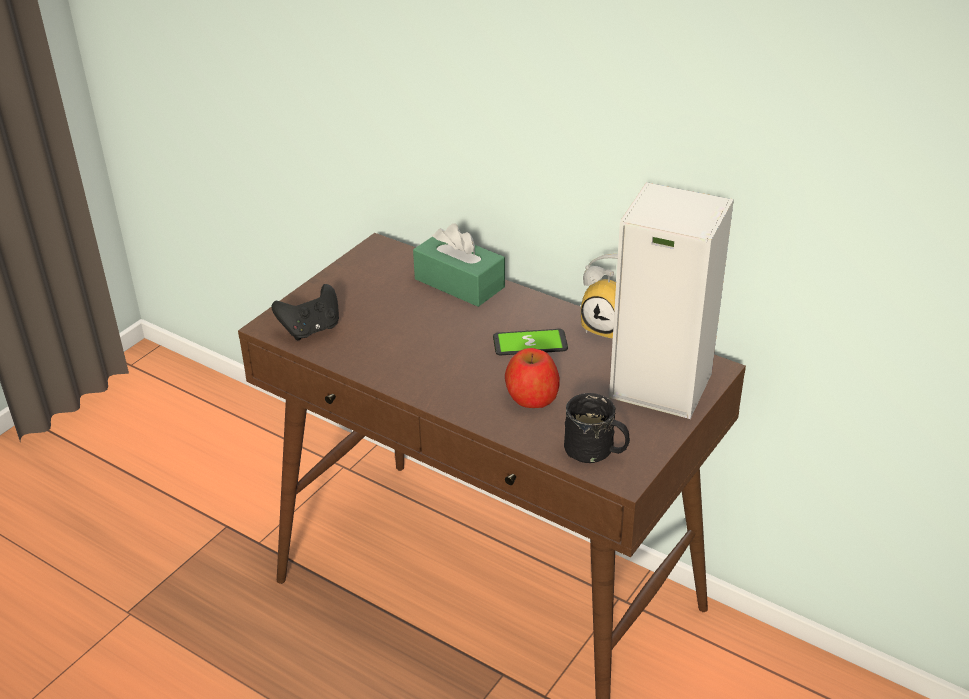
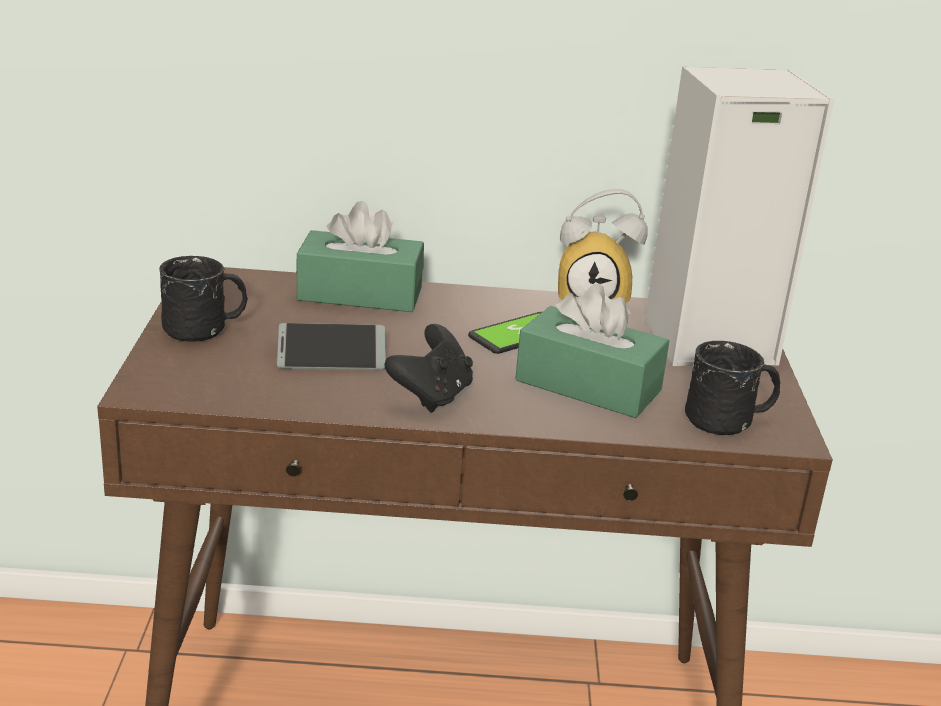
camera: 35 degrees left, 10 degrees down
black game controller [271,284,339,341] -> black game controller moved to [384,324,473,413]
apple [505,348,560,408] -> green tissue box [515,284,669,418]
none -> black mug [159,256,248,342]
none -> phone [277,323,386,370]

